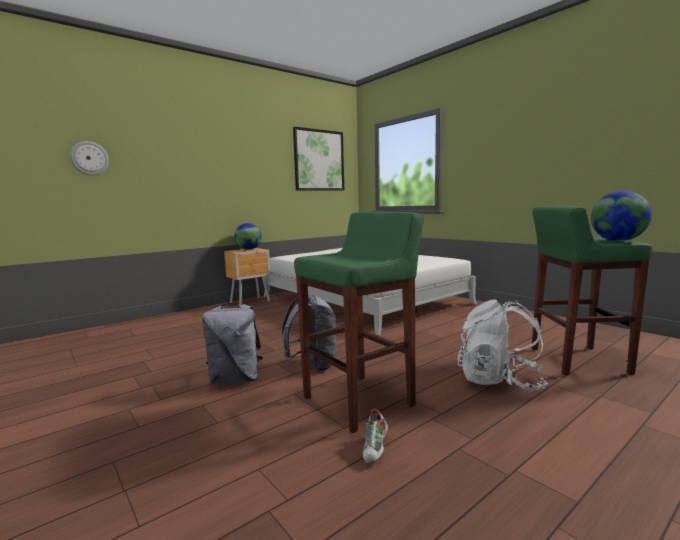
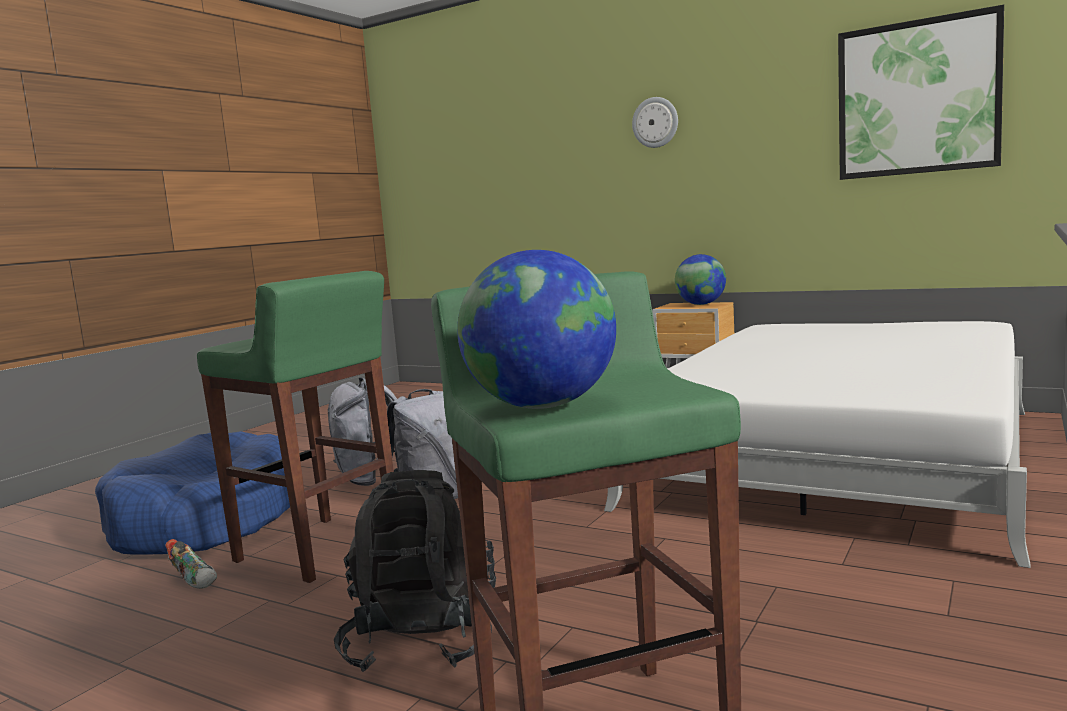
camera: 70 degrees right, 0 degrees up
wall clock [70,141,109,175] -> wall clock moved to [632,97,678,148]
shoe [363,409,388,464] -> shoe turned 135 degrees counterclockwise [165,539,217,589]
white backpack [458,299,548,391] -> black backpack [334,470,496,672]
none -> blue dog bed [95,431,290,555]

